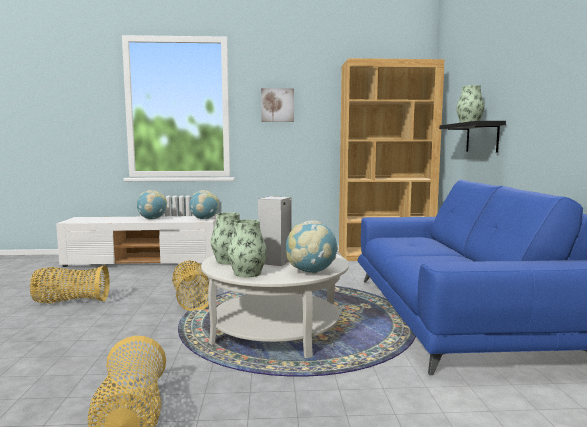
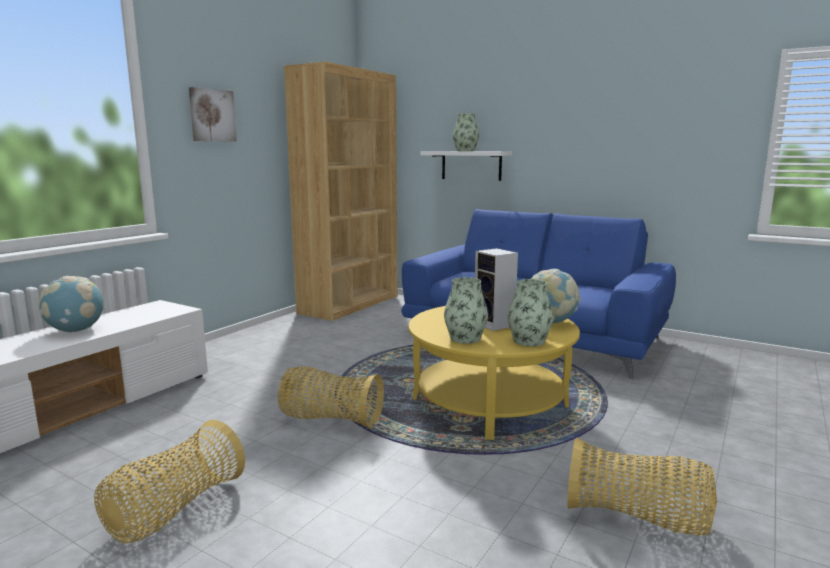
camera: 55 degrees left, 5 degrees up
globe [189,190,219,219] -> none
white coffee table [201,254,349,358] -> yellow coffee table [409,306,580,440]
black shelf [439,121,506,152] -> white shelf [421,151,512,181]

